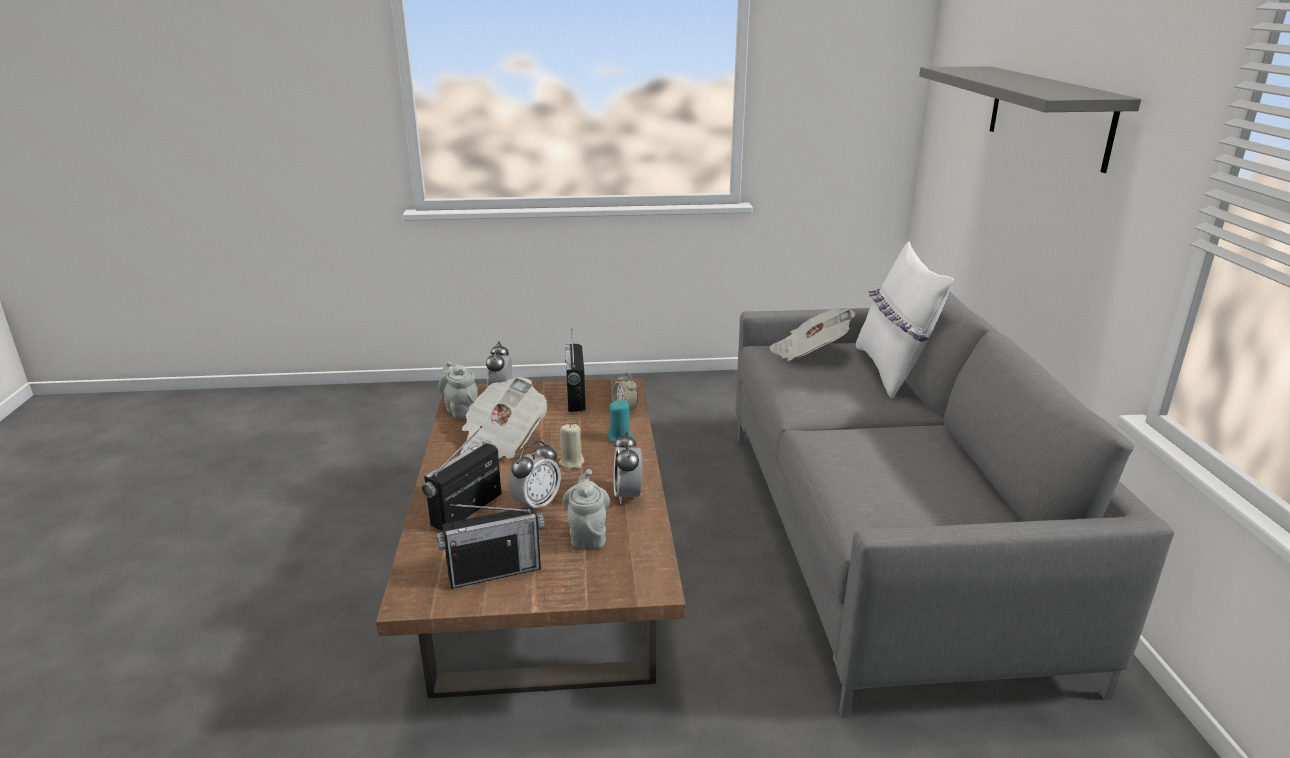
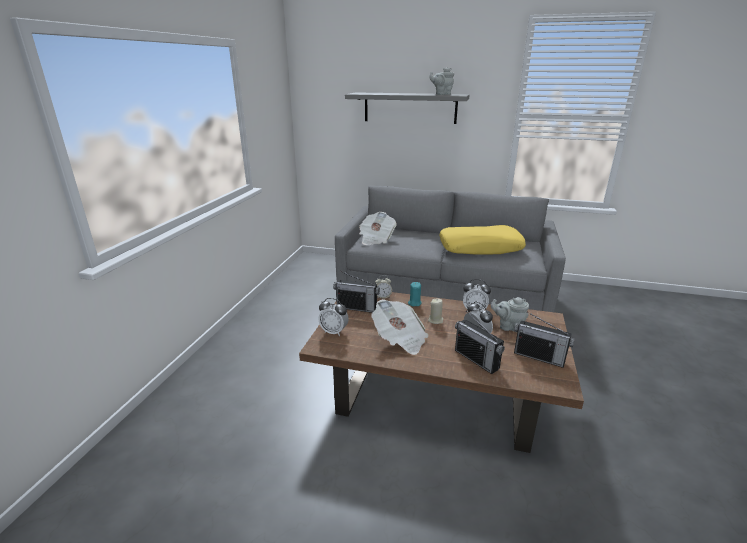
camera: 70 degrees left, 0 degrees up
radio [436,504,545,589] -> radio turned 120 degrees clockwise [514,312,575,368]
grey teapot [438,361,478,419] -> grey teapot moved to [429,68,454,95]
white pillow [856,241,954,398] -> none
none -> yellow pillow [439,225,526,255]

